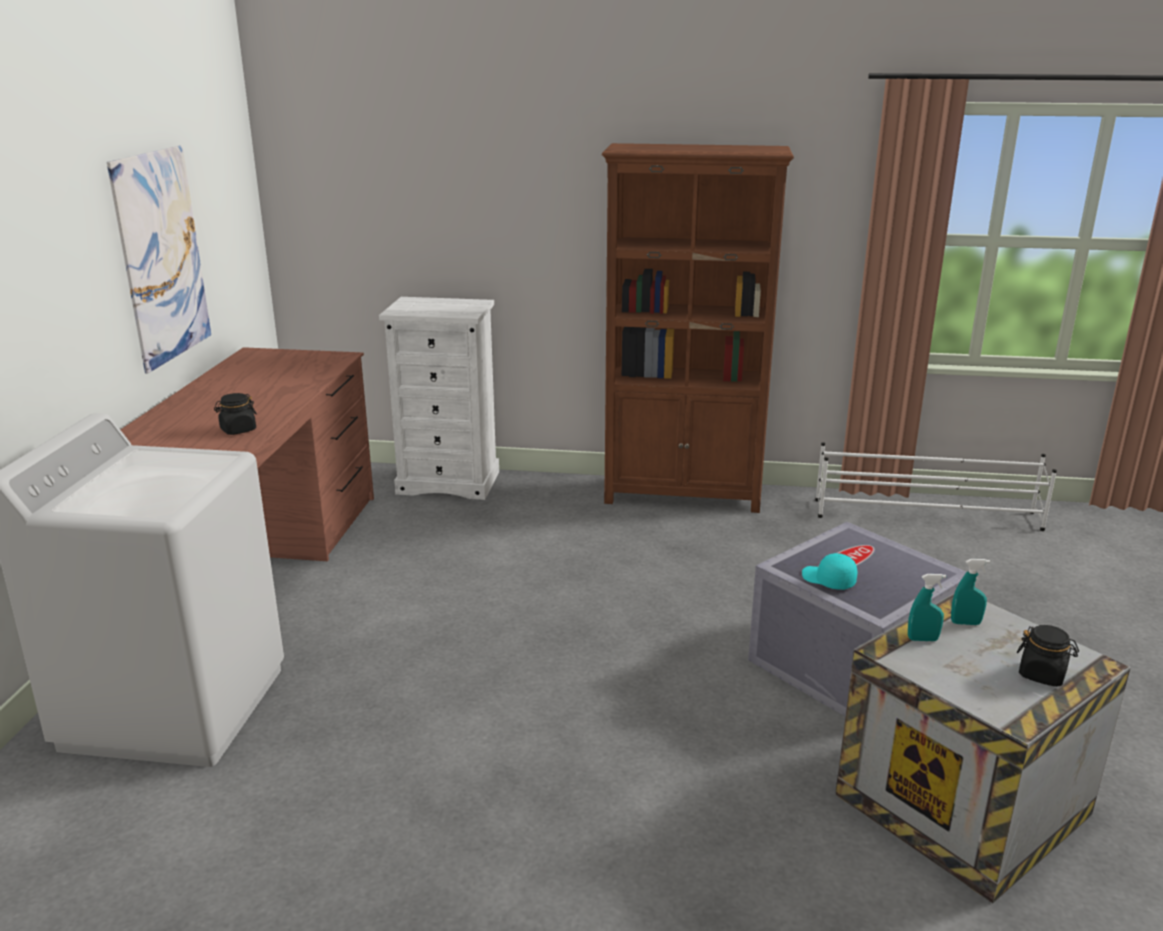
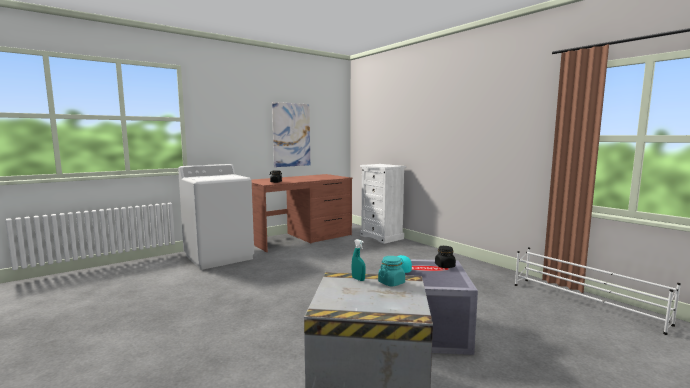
camera: 45 degrees right, 15 degrees down
brown bookcase [602,143,794,513] -> none
turquoise spray bottle [951,559,990,625] -> turquoise jar [378,256,405,287]
black jar [1017,625,1079,687] -> black jar moved to [435,246,456,268]

